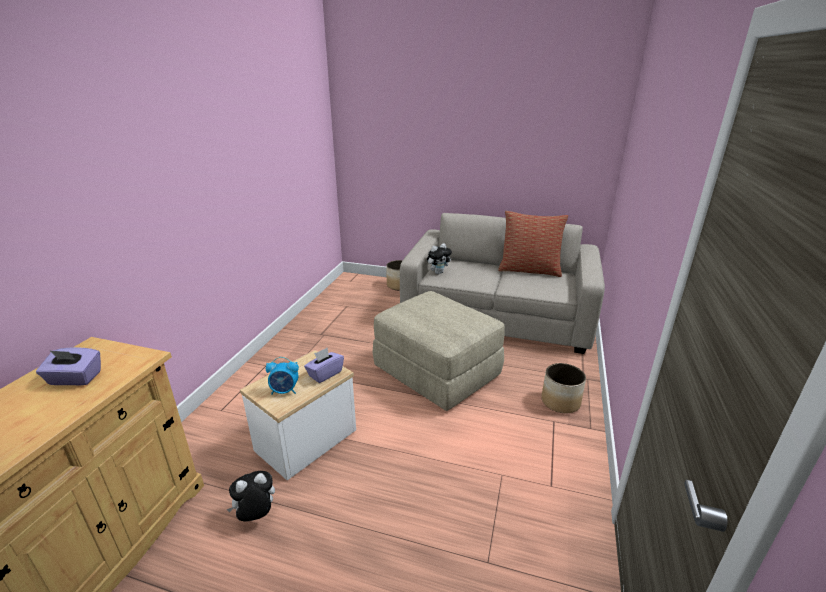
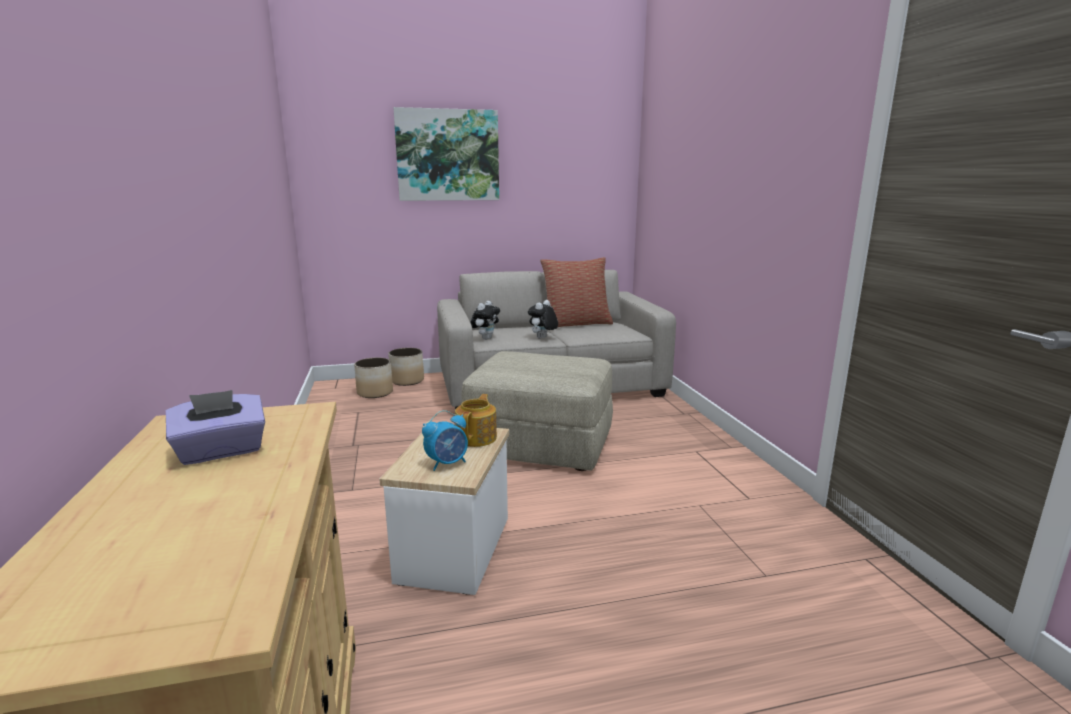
camera: 30 degrees left, 10 degrees down
plush toy [226,471,275,521] -> plush toy moved to [528,300,558,339]
purple tissue box [304,348,344,383] -> teapot [455,394,497,447]
planter [541,363,586,413] -> planter moved to [354,358,393,398]
none -> picture [393,107,499,201]

